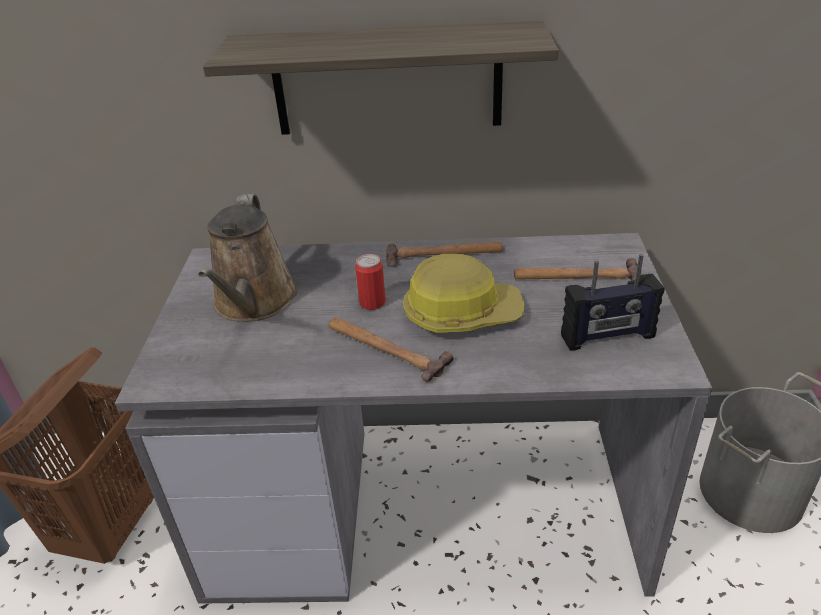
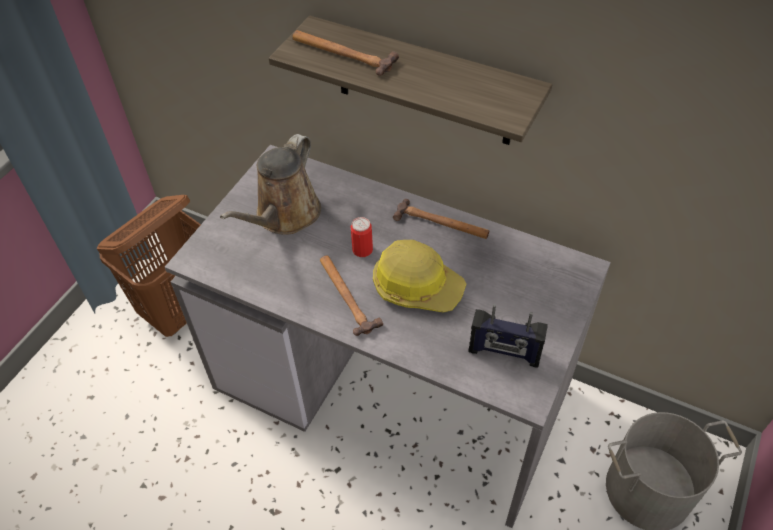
camera: 25 degrees right, 15 degrees up
hammer [514,258,638,281] -> hammer moved to [292,30,399,76]

